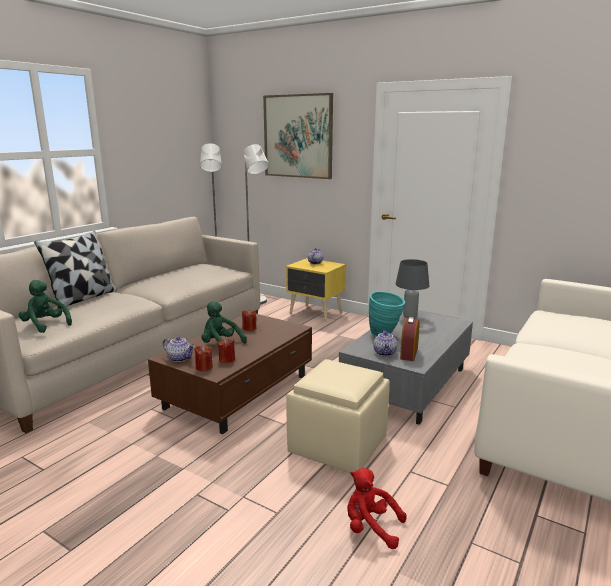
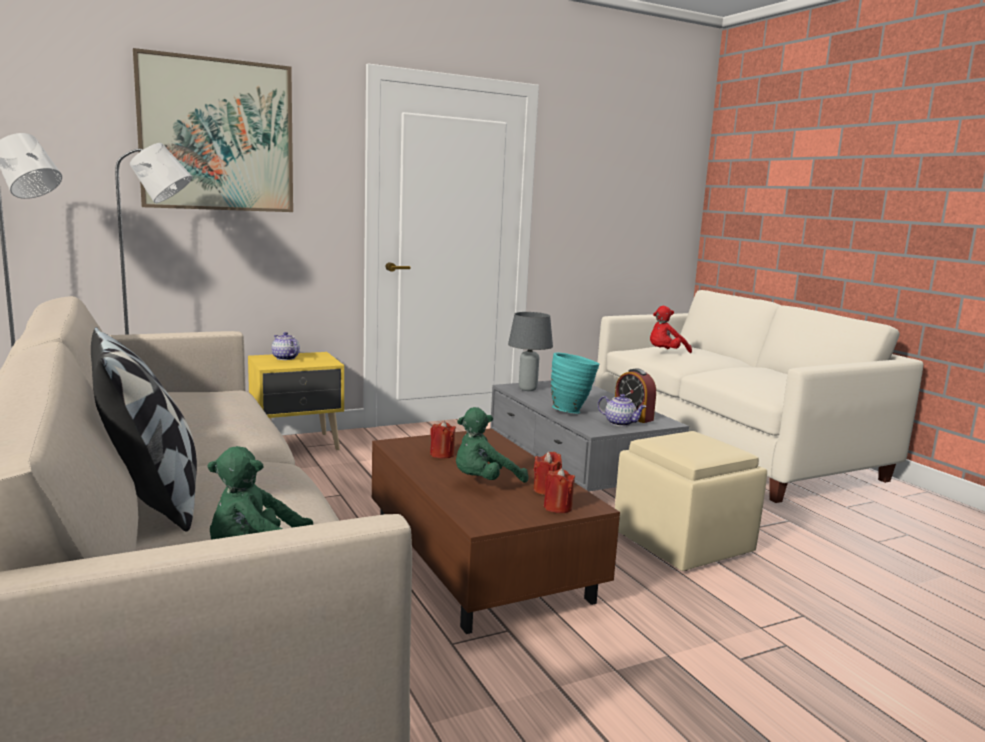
camera: 60 degrees left, 5 degrees down
teapot [163,337,195,362] -> none
red plush toy [347,468,407,549] -> red plush toy moved to [650,306,692,353]

